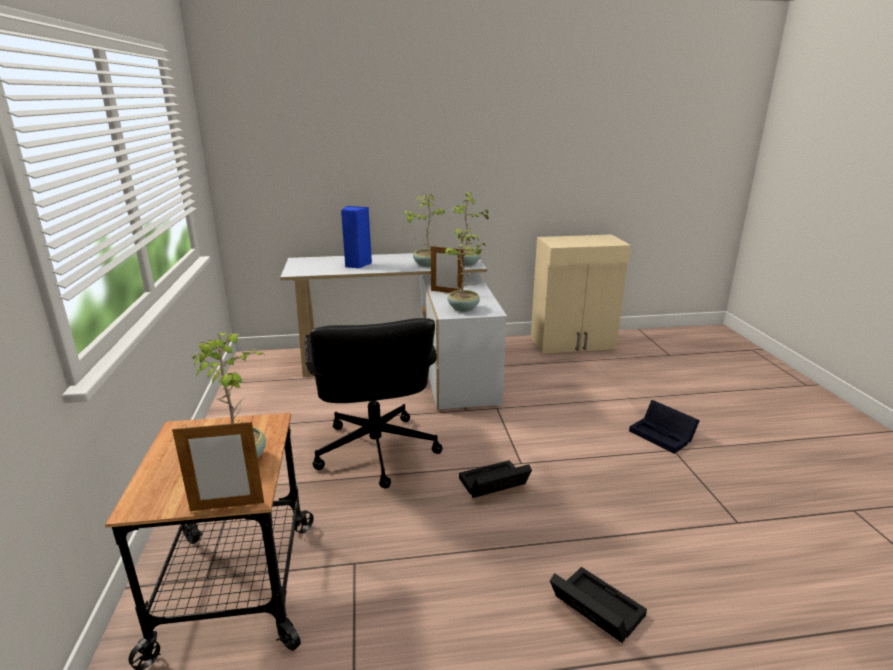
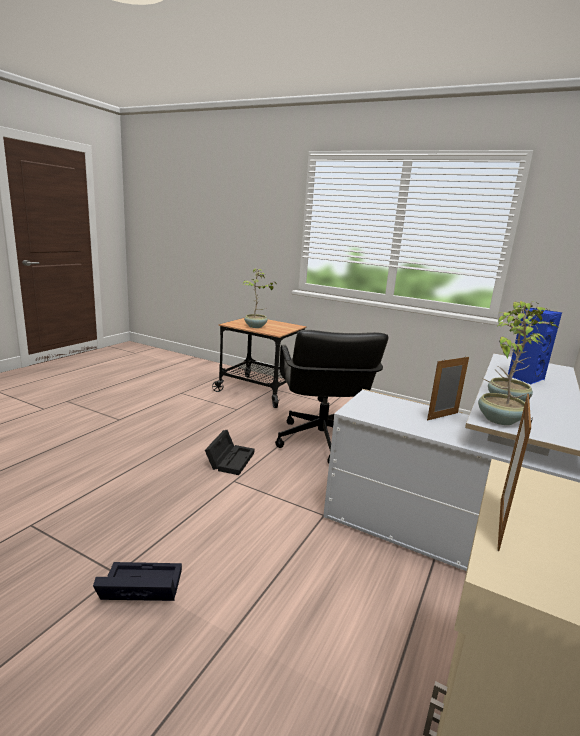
camera: 125 degrees right, 5 degrees down
picture frame [172,420,264,511] -> picture frame moved to [497,394,533,551]
black office chair [305,318,443,489] -> black office chair turned 120 degrees counterclockwise [275,330,388,463]
potted plant [443,228,485,312] -> none
black storage box [550,567,647,643] -> none

